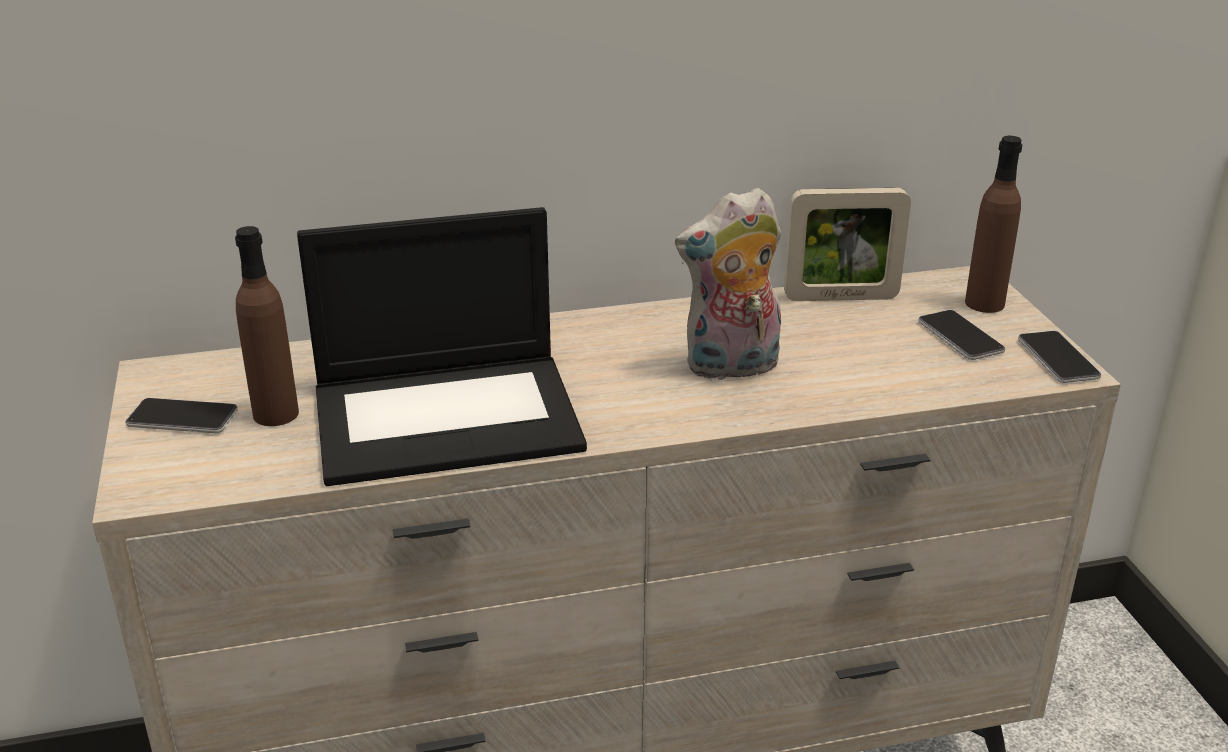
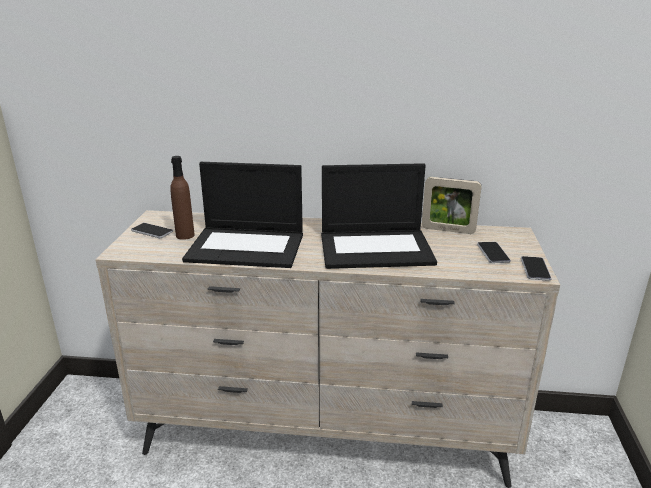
camera: 20 degrees right, 5 degrees down
plush toy [675,188,781,380] -> laptop [321,163,437,269]
brown bottle [965,136,1022,313] -> none

